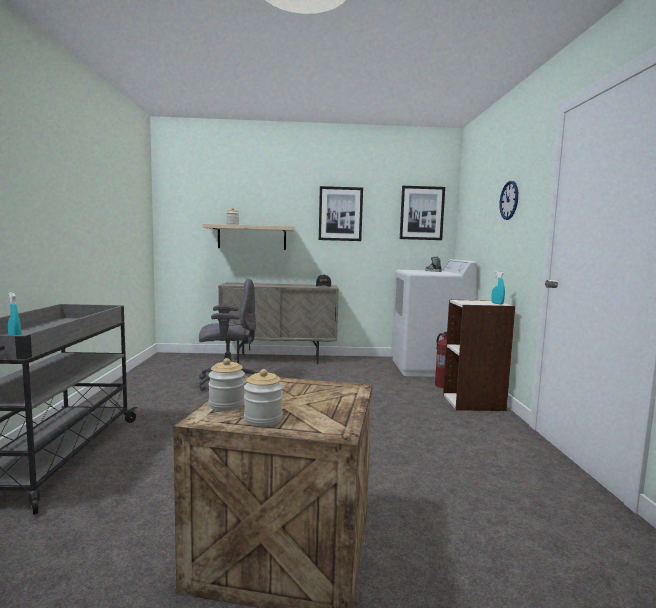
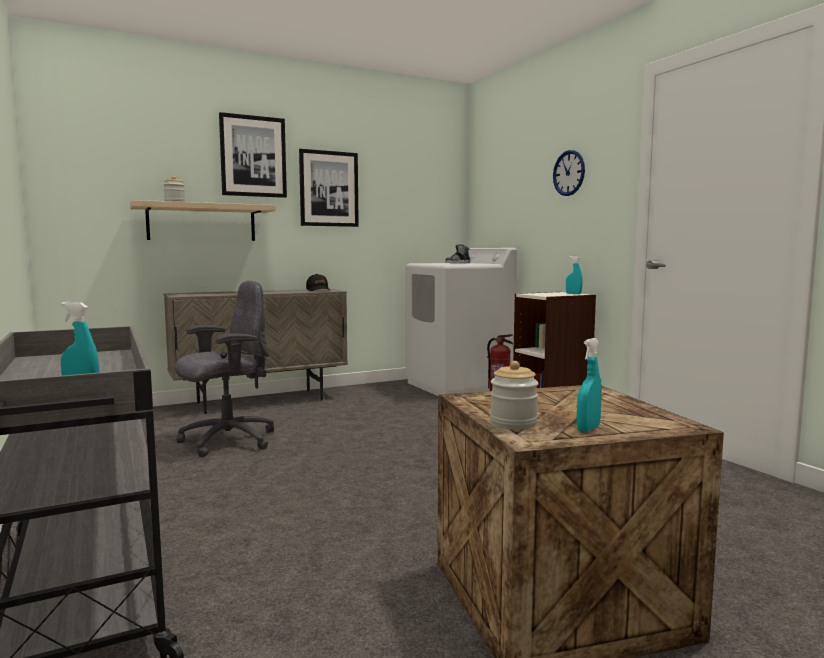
camera: 25 degrees left, 0 degrees up
jar [244,369,283,427] -> turquoise spray bottle [577,338,602,432]
picture [400,186,445,240] -> picture moved to [219,112,287,198]

